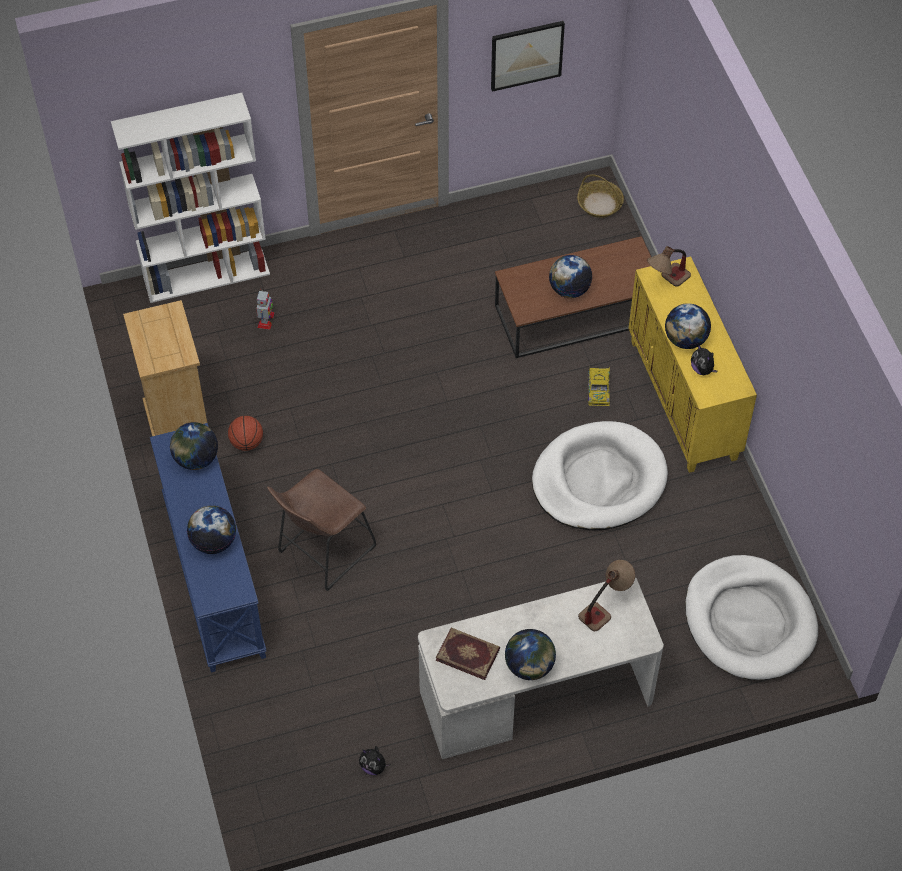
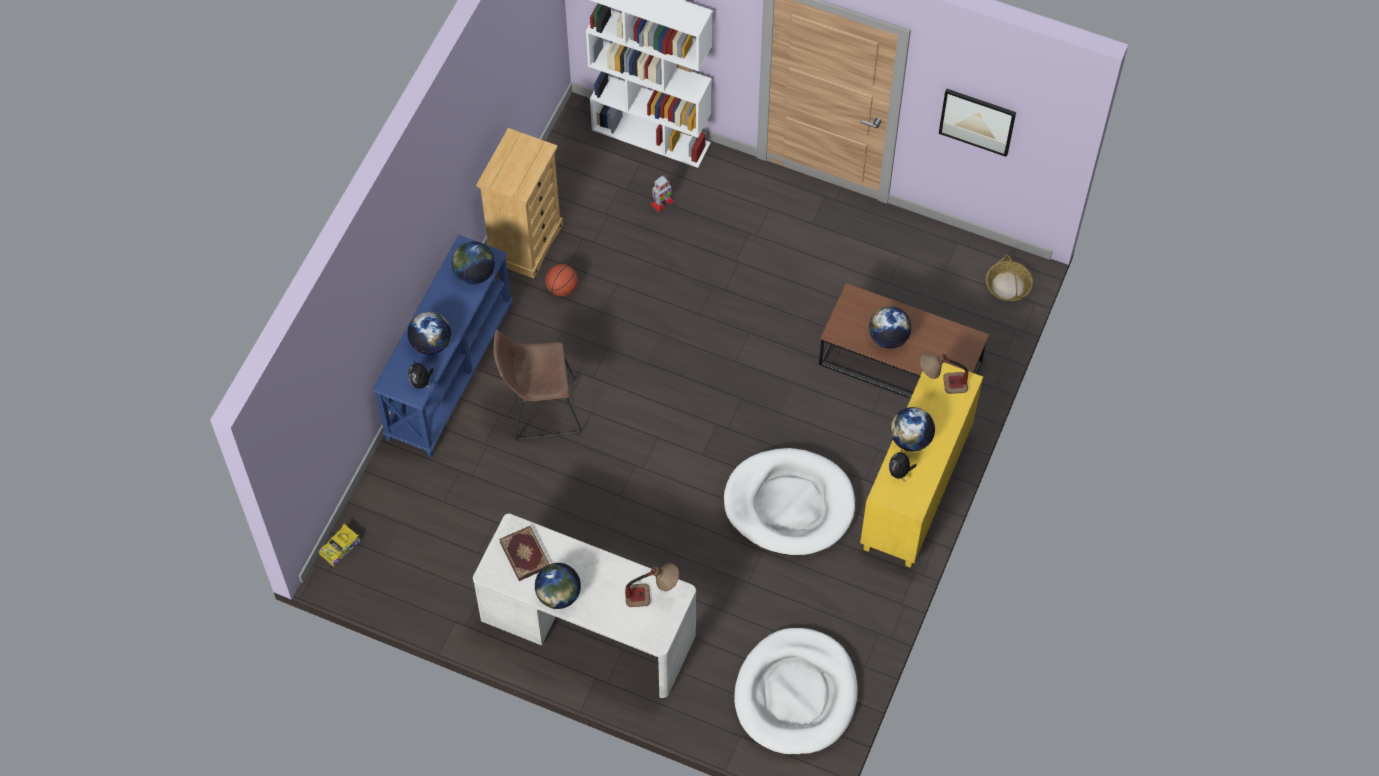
camera: 40 degrees right, 5 degrees up
plush toy [359,746,390,775] -> plush toy moved to [408,361,434,389]
toy car [588,366,611,406] -> toy car moved to [318,523,360,566]

